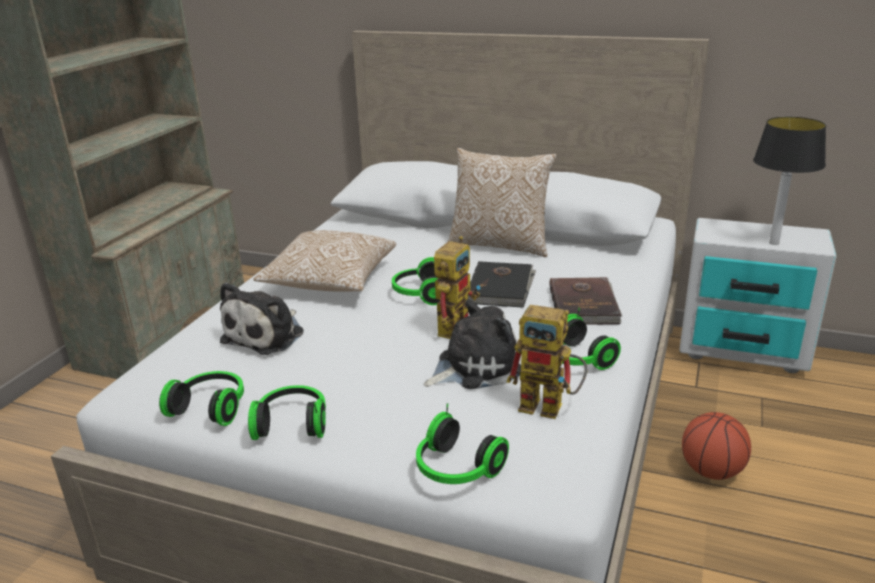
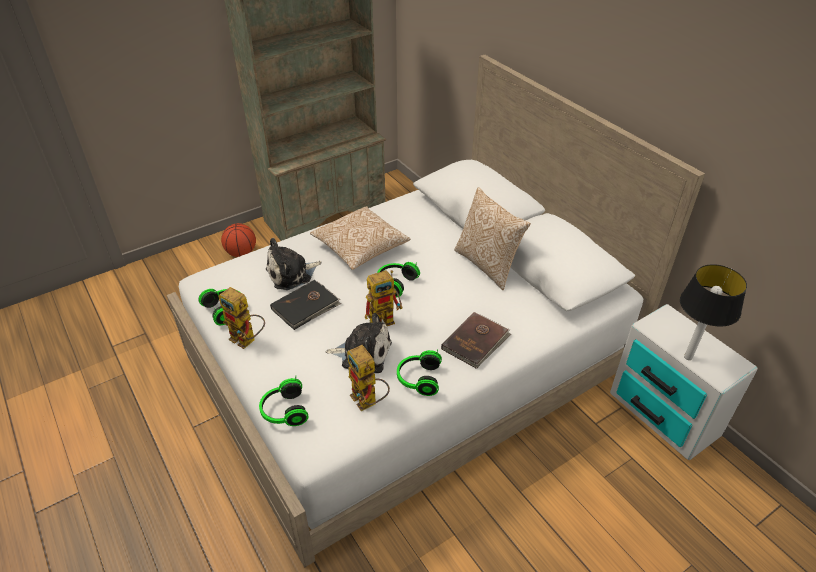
camera: 35 degrees right, 15 degrees up
headphones [248,385,326,440] -> toy robot [218,287,265,349]
black book [468,261,536,308] -> black book moved to [270,280,341,330]
basketball [682,412,751,480] -> basketball moved to [221,223,256,257]

